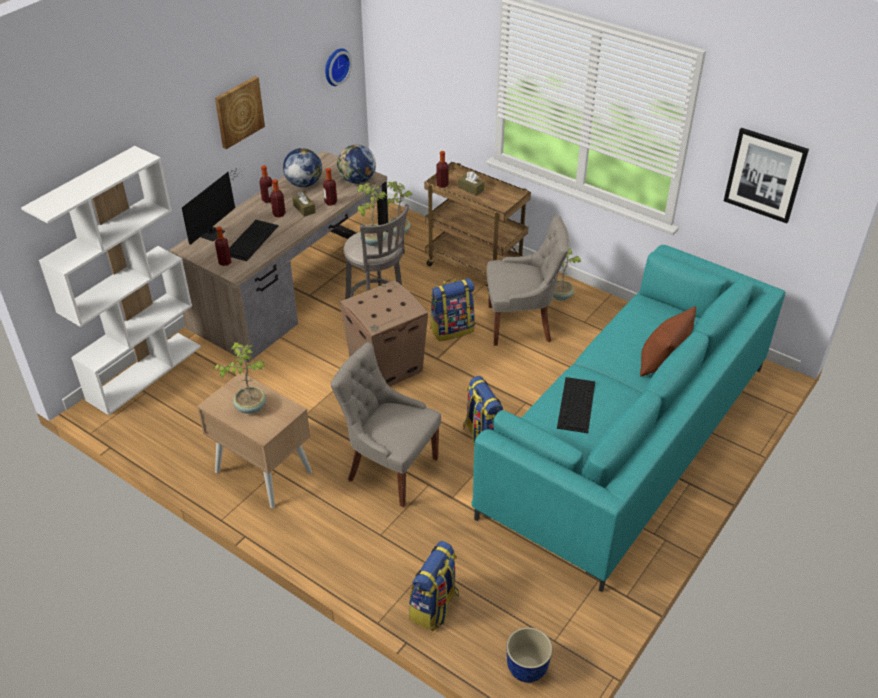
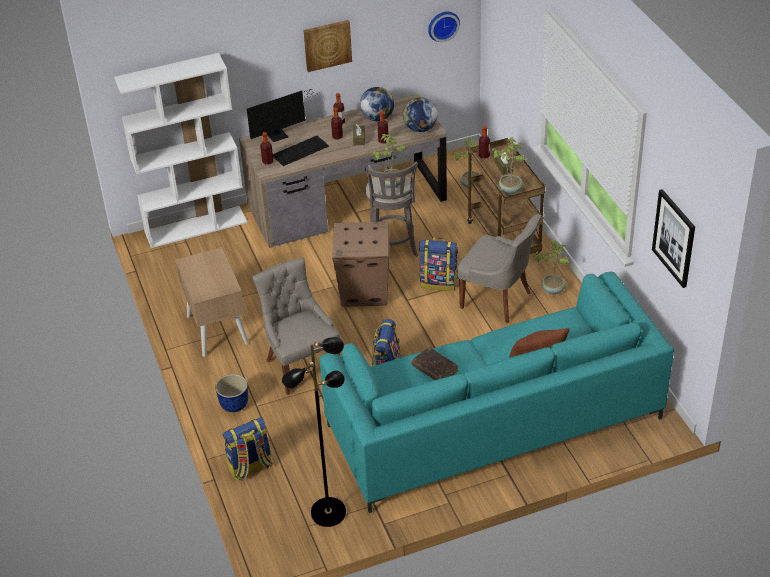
camera: 35 degrees right, 0 degrees up
potted plant [214,342,266,414] -> potted plant moved to [491,137,526,194]
planter [506,627,553,683] -> planter moved to [215,374,248,412]
keyboard [557,377,595,433] -> brown book [411,347,458,380]
none -> black floor lamp [282,337,346,527]

